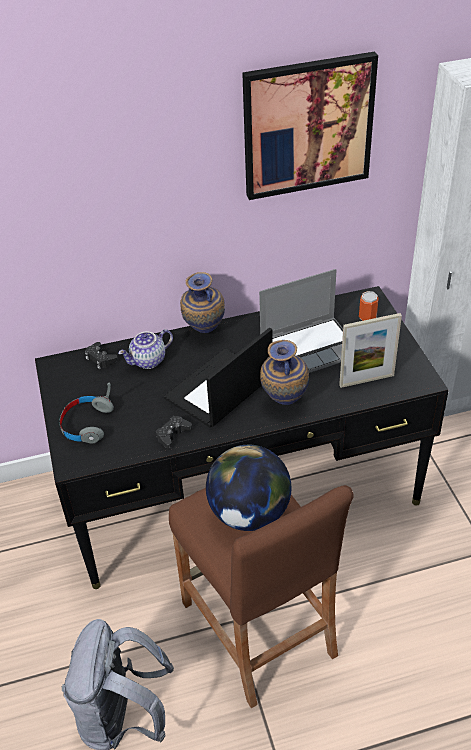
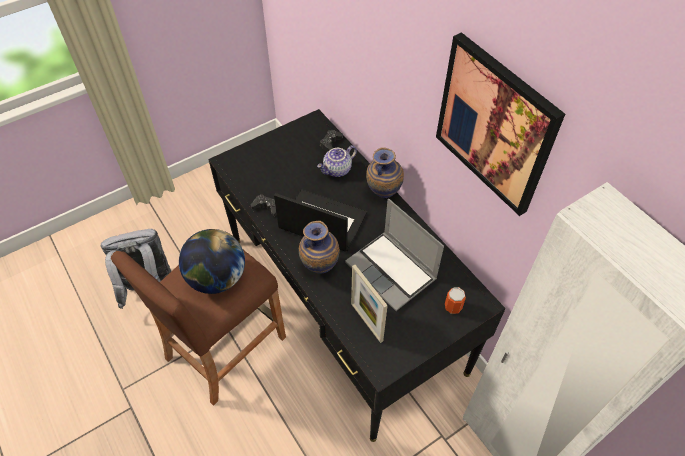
camera: 70 degrees right, 10 degrees up
grey headphones [59,383,114,444] -> none
teapot [118,329,173,369] -> teapot turned 75 degrees counterclockwise [317,145,357,177]

